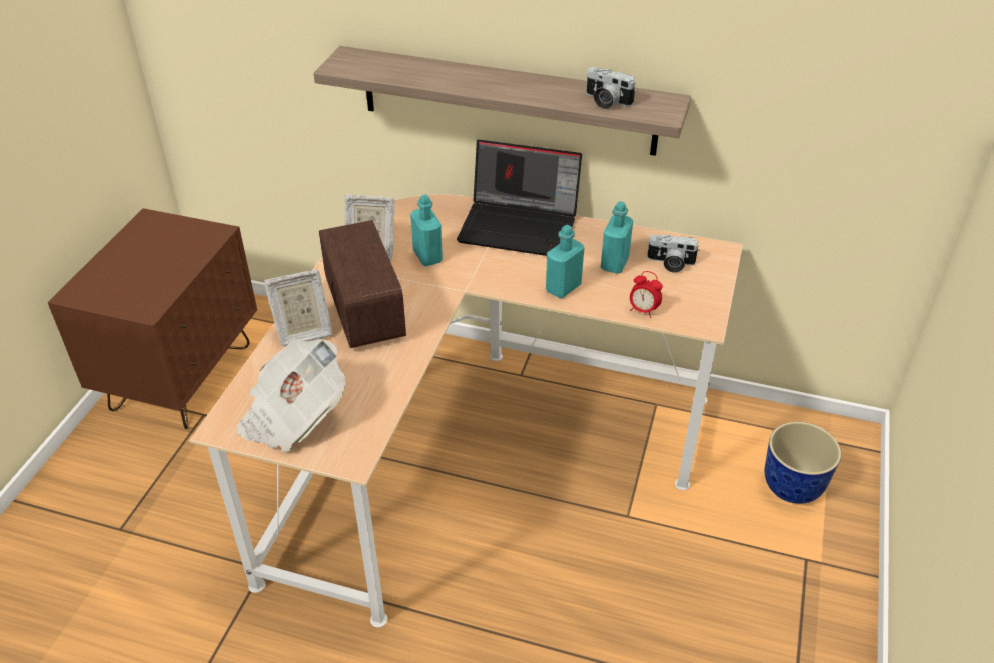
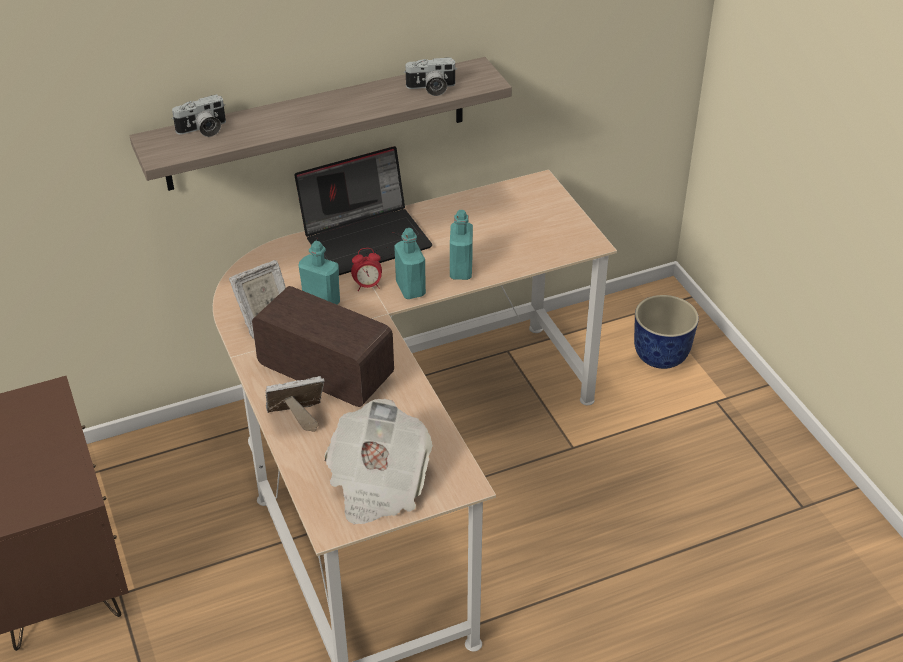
camera: 40 degrees left, 0 degrees up
picture frame [263,269,332,347] -> picture frame turned 135 degrees counterclockwise [265,376,325,432]
turquoise bottle [601,201,633,274] -> turquoise bottle moved to [394,228,426,299]
alarm clock [630,271,663,318] -> alarm clock moved to [351,248,382,291]
camera [647,235,700,273] -> camera moved to [171,94,226,137]

